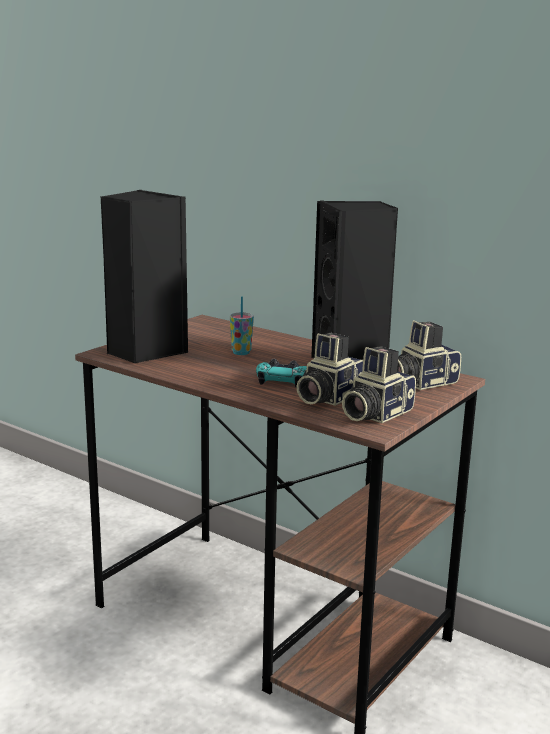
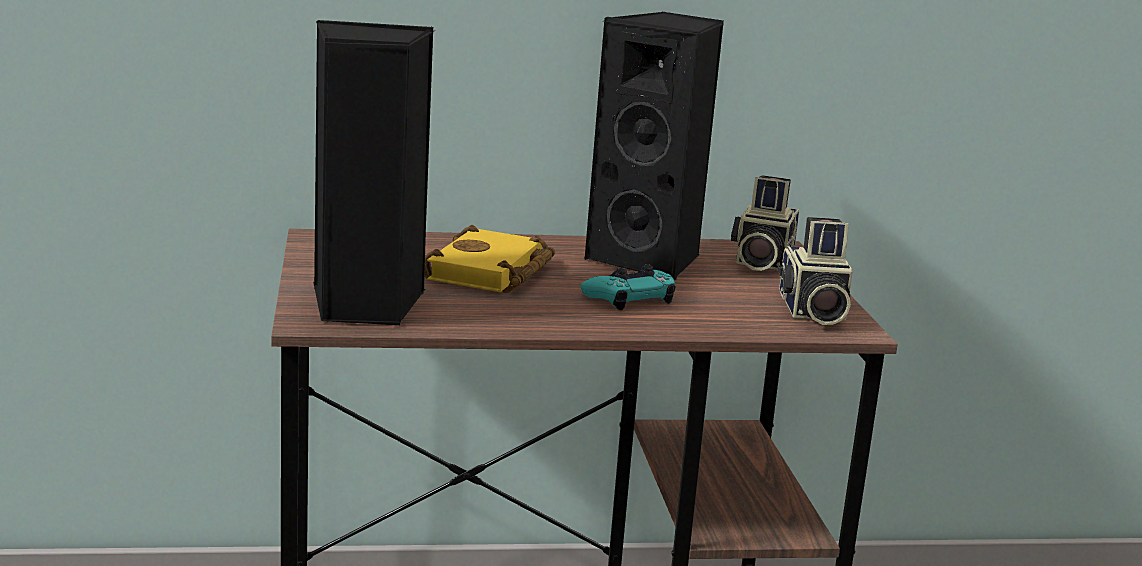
camera: 45 degrees left, 0 degrees up
cup [230,297,254,355] -> yellow book [424,225,555,293]
camera [296,333,363,406] -> none

